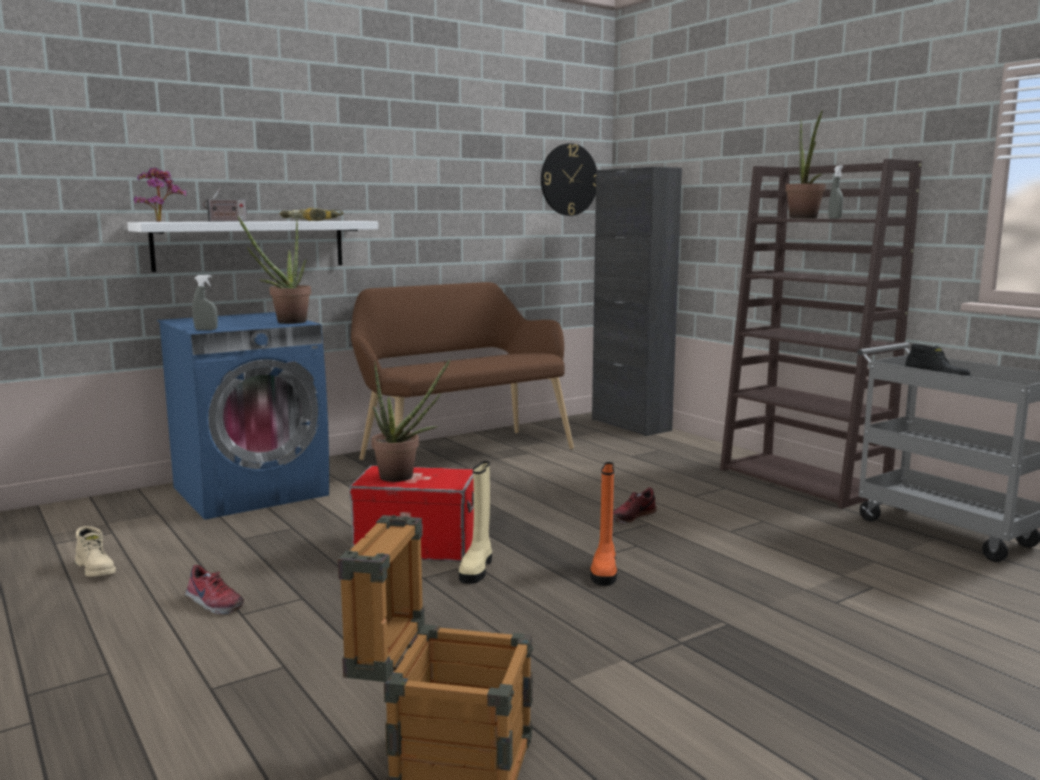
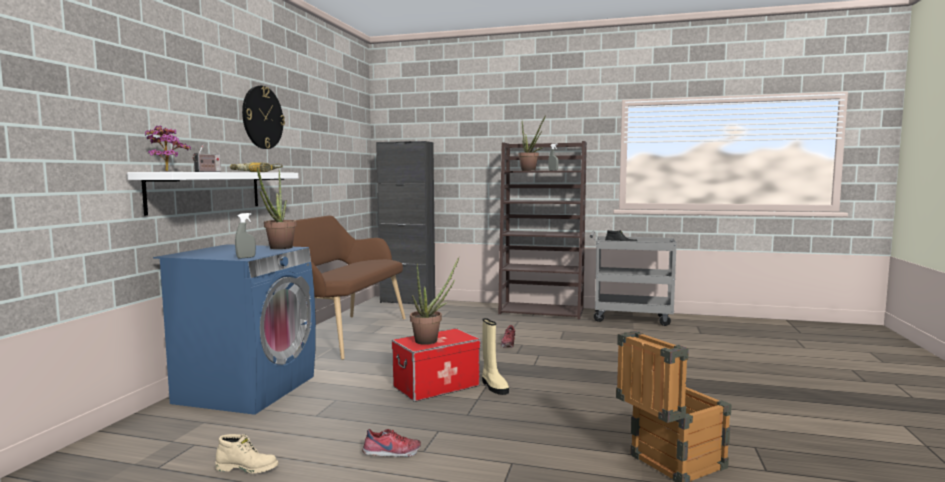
camera: 40 degrees left, 5 degrees down
wall clock [541,143,597,216] -> wall clock moved to [242,86,285,149]
orange boot [590,462,617,586] -> none

